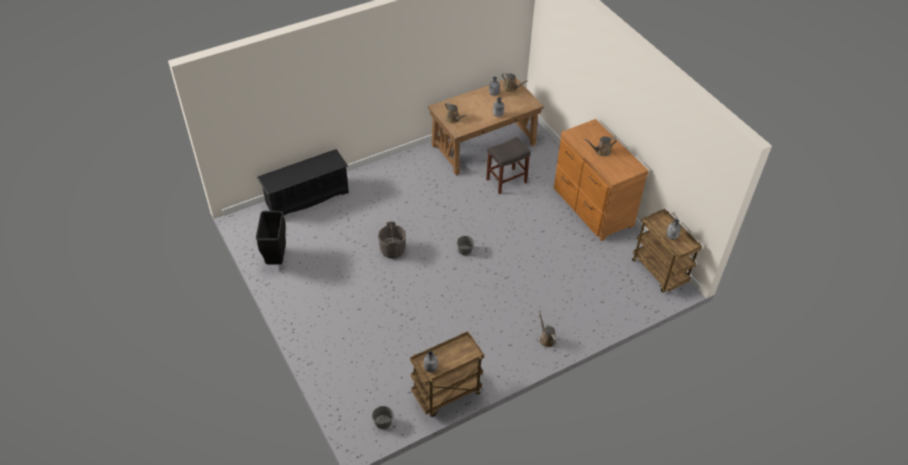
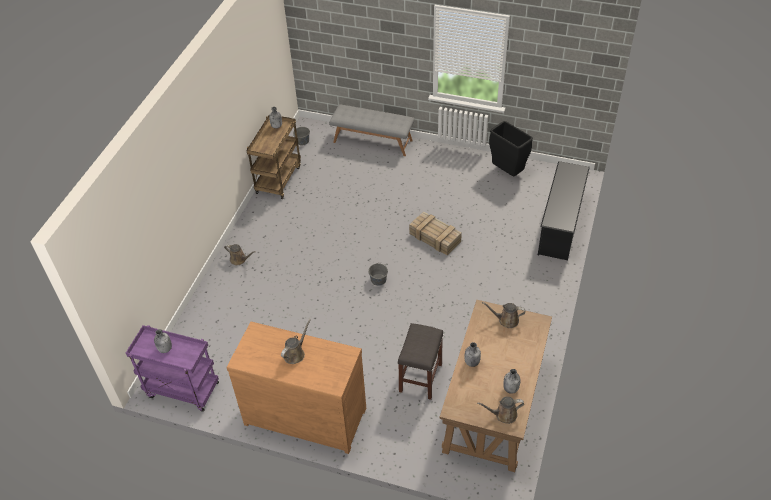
camera: 140 degrees right, 0 degrees up
grey bucket [378,221,406,258] -> crate [409,211,462,255]
brown cart [632,209,702,293] -> purple cart [126,325,219,412]
none -> grey bench [329,104,414,156]

